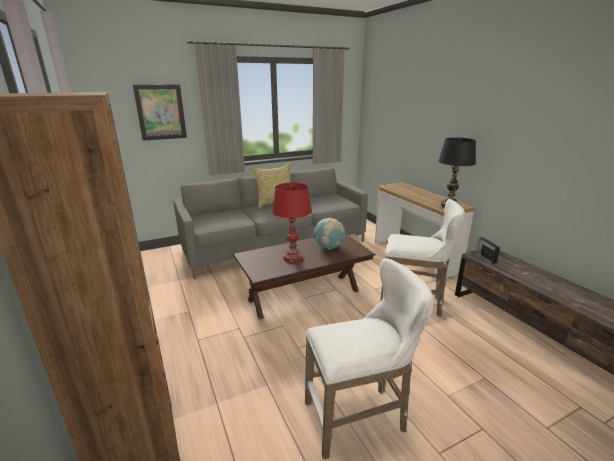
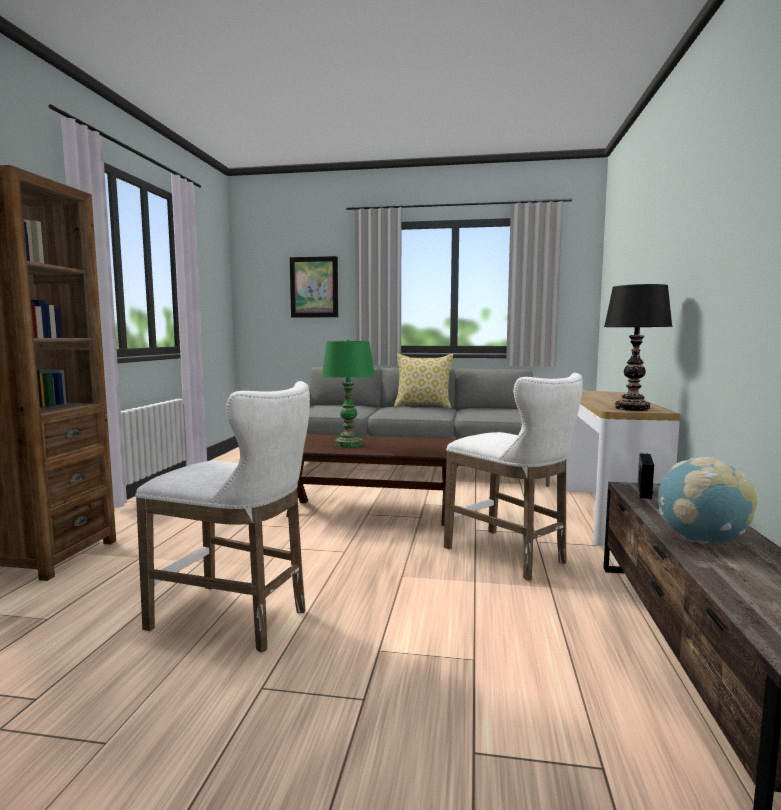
camera: 35 degrees right, 15 degrees down
red table lamp [272,183,312,262] -> green table lamp [322,340,375,448]
globe [314,218,345,250] -> globe moved to [658,457,757,544]

